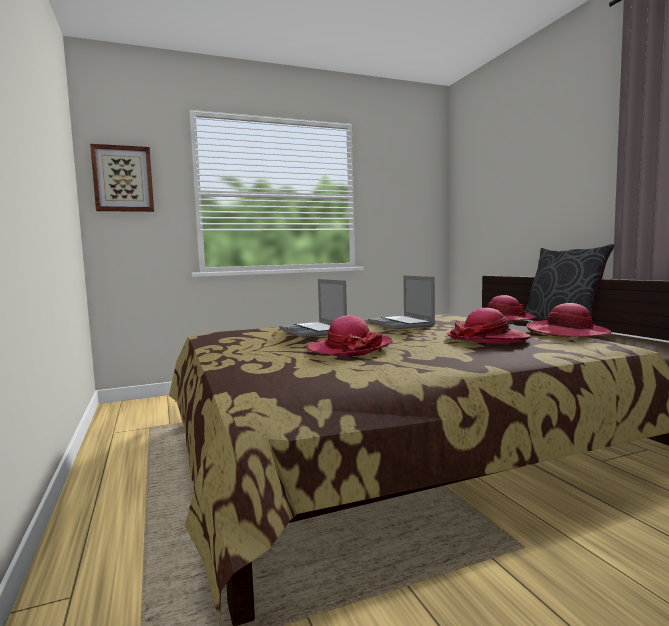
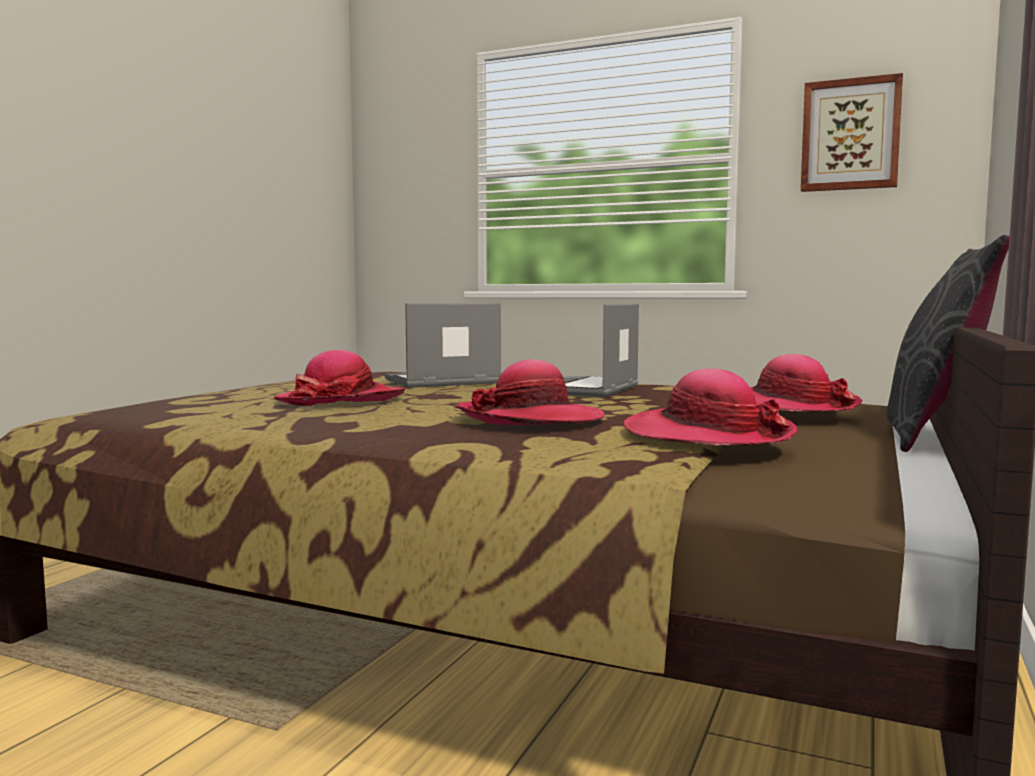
camera: 45 degrees right, 0 degrees up
picture [90,144,154,212] -> picture moved to [801,73,903,192]
laptop [279,279,347,338] -> laptop turned 45 degrees clockwise [385,303,501,388]

